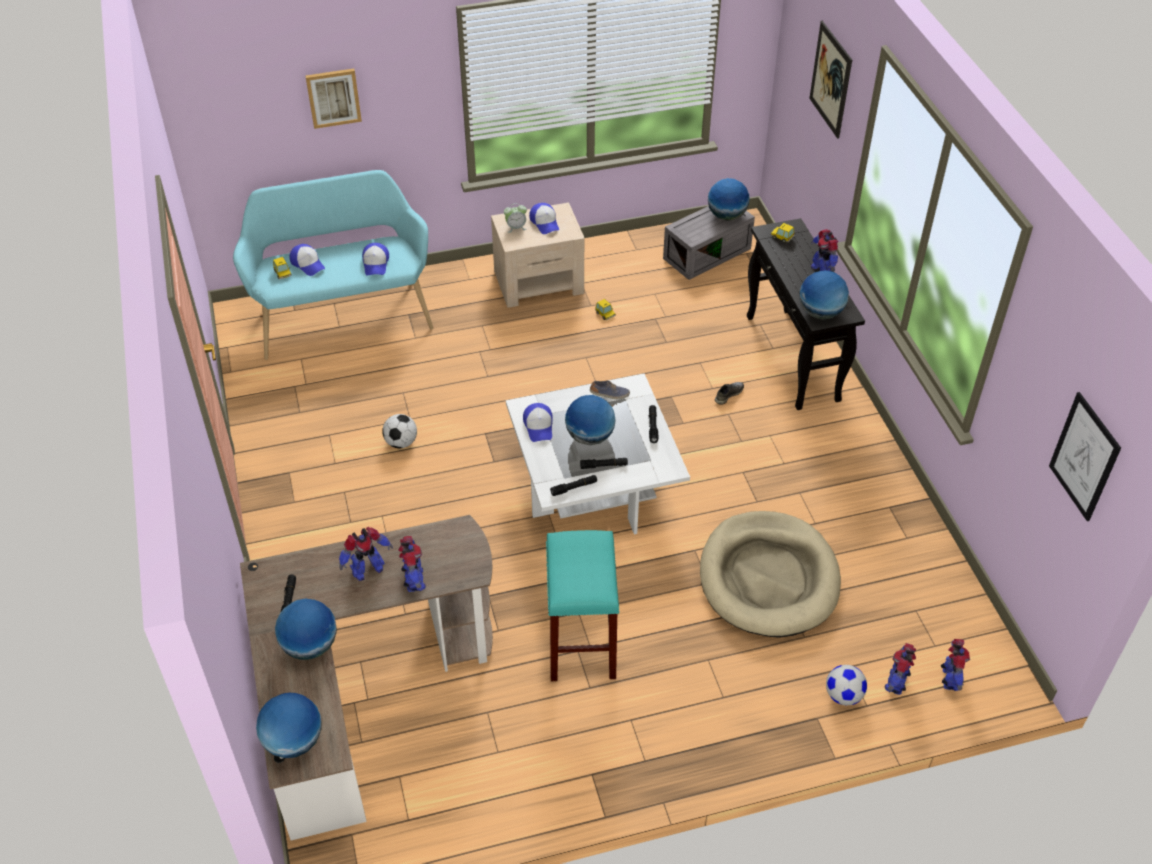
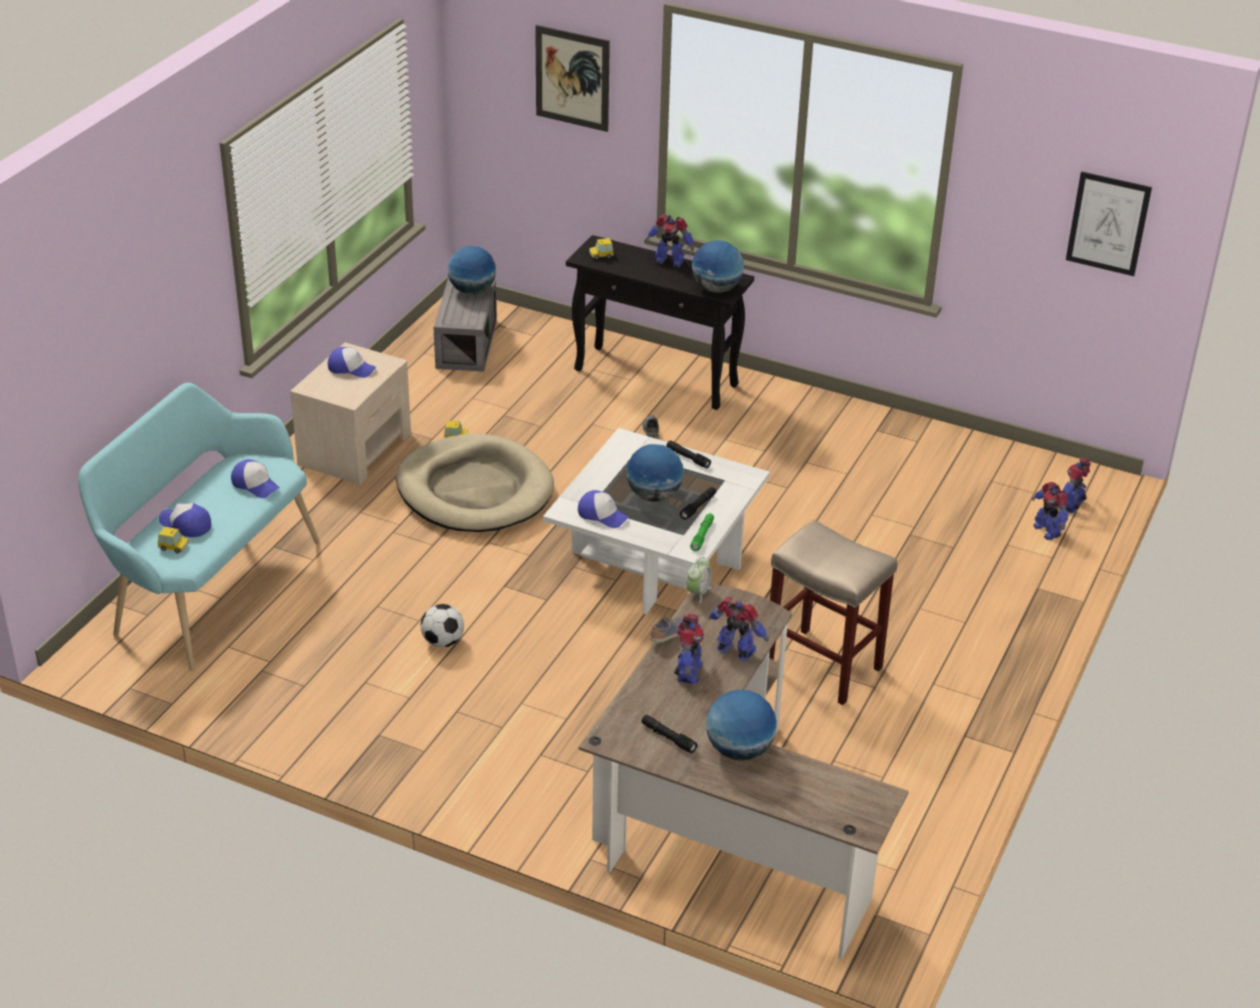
camera: 50 degrees left, 10 degrees down
globe [256,693,322,758] -> none
cap [289,244,325,276] -> cap turned 150 degrees counterclockwise [159,503,211,537]
picture [305,68,362,129] -> none
alarm clock [504,203,527,233] -> alarm clock moved to [686,557,711,603]
turquoise stool [546,530,620,681] -> beige stool [769,520,897,705]
black flashlight [550,475,597,496] -> green flashlight [690,513,714,552]
shoe [590,381,630,400] -> shoe moved to [650,617,683,643]
beige dog bed [700,511,841,637] -> beige dog bed moved to [396,434,554,532]
football [826,665,867,705] -> none
toy robot [941,639,970,691] -> toy robot turned 105 degrees counterclockwise [1063,458,1091,513]

